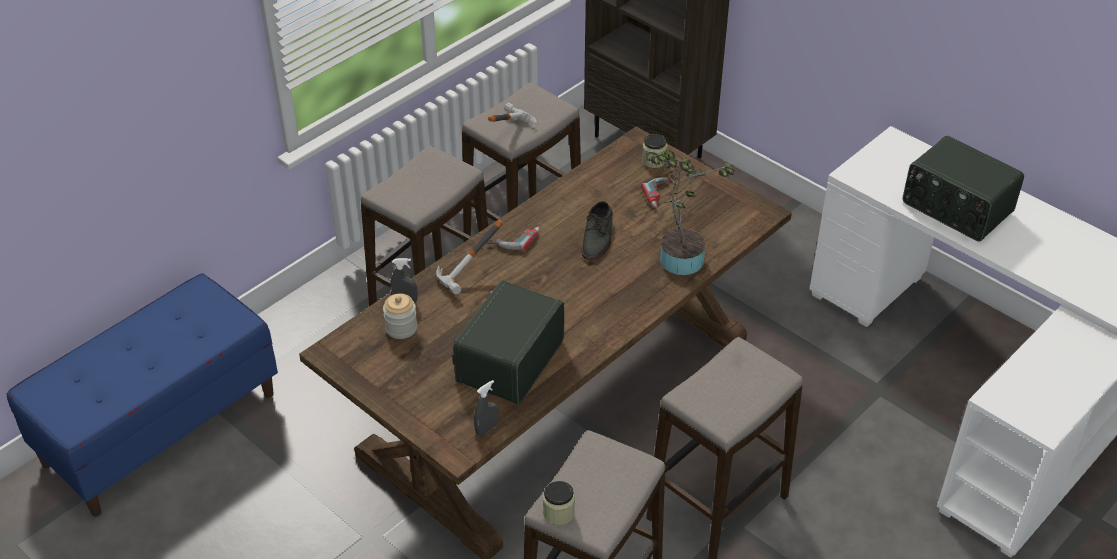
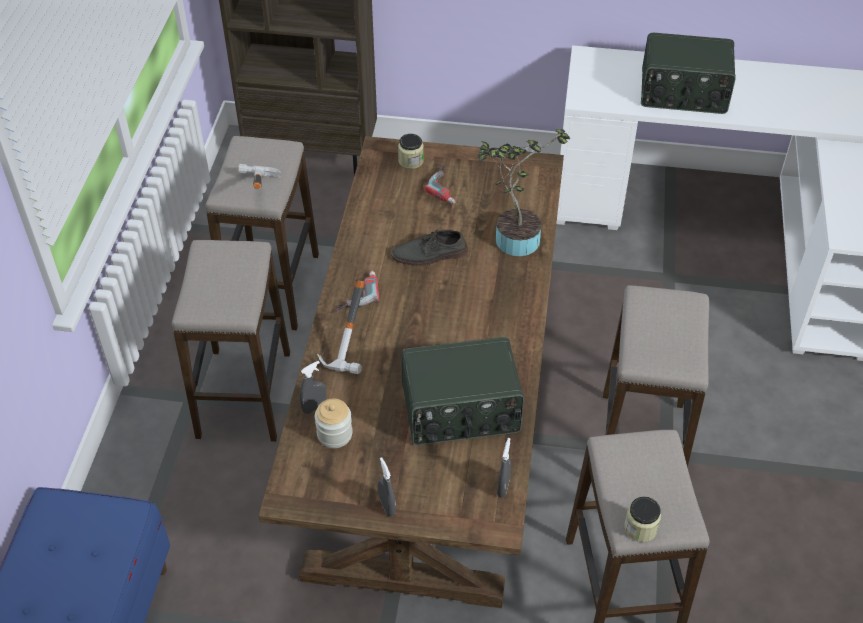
camera: 35 degrees left, 5 degrees up
radio [452,280,564,405] -> radio turned 90 degrees counterclockwise [401,337,524,445]
grey shoe [582,201,613,260] -> grey shoe turned 105 degrees clockwise [391,228,468,266]
none -> grey spray bottle [378,457,396,517]

